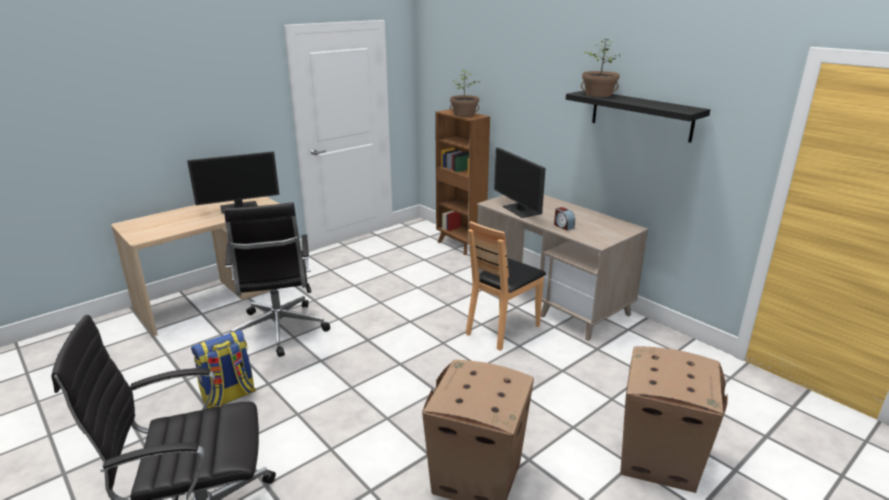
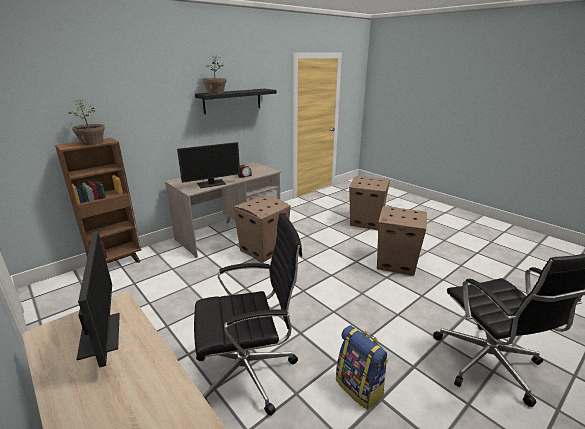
camera: 90 degrees left, 0 degrees up
brown chair [466,221,546,351] -> cardboard box [233,195,291,262]

